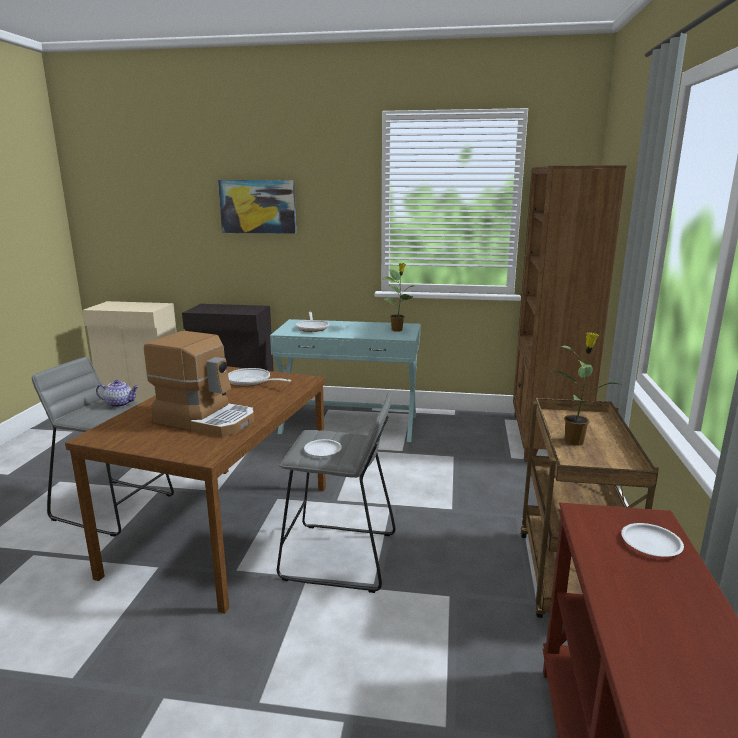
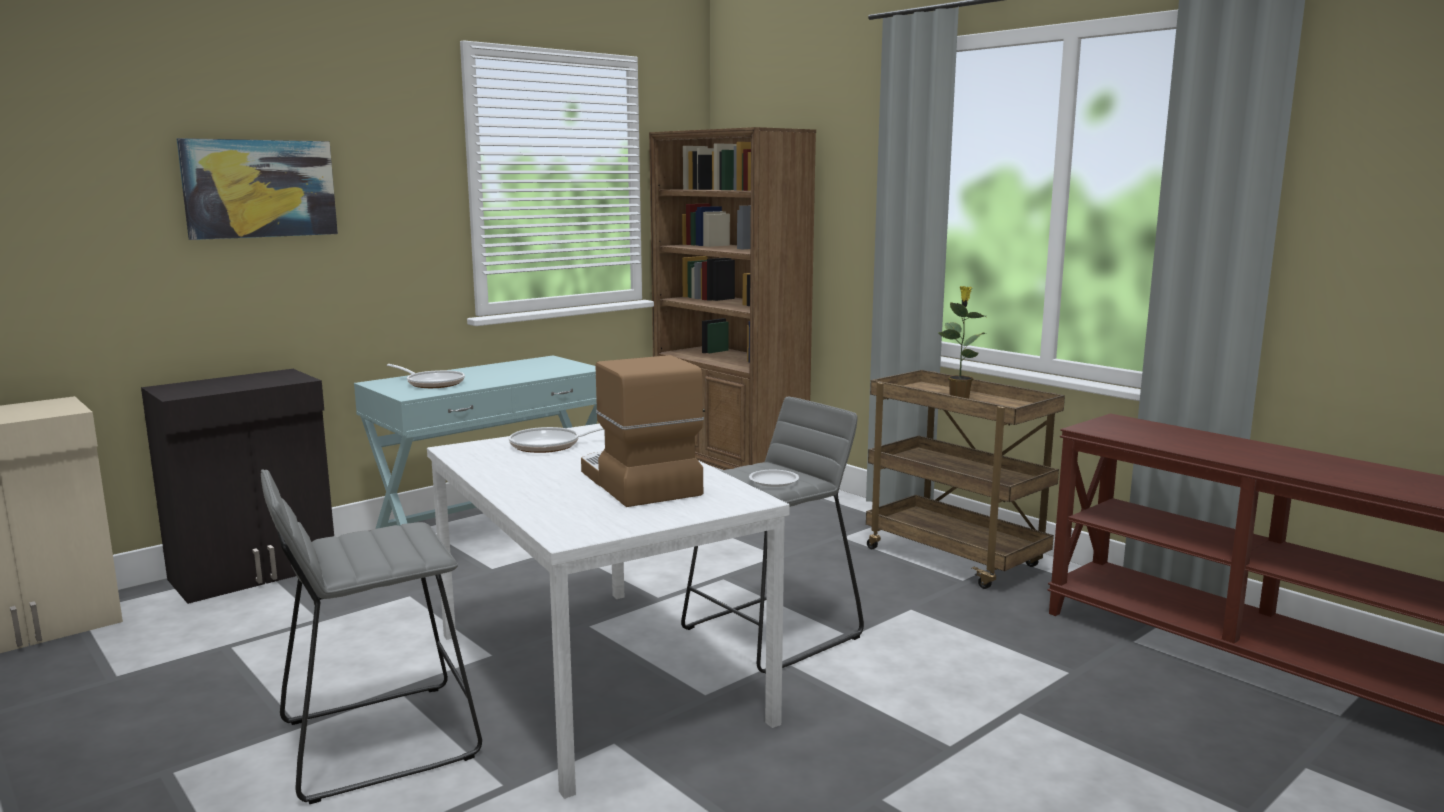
camera: 50 degrees left, 5 degrees down
brown dining table [65,366,326,614] -> white dining table [427,424,790,799]
teapot [96,380,139,408] -> none
coffee machine [144,331,254,437] -> coffee machine turned 90 degrees counterclockwise [581,355,704,507]
potted plant [381,263,413,332] -> none
white plate [621,523,684,557] -> none

